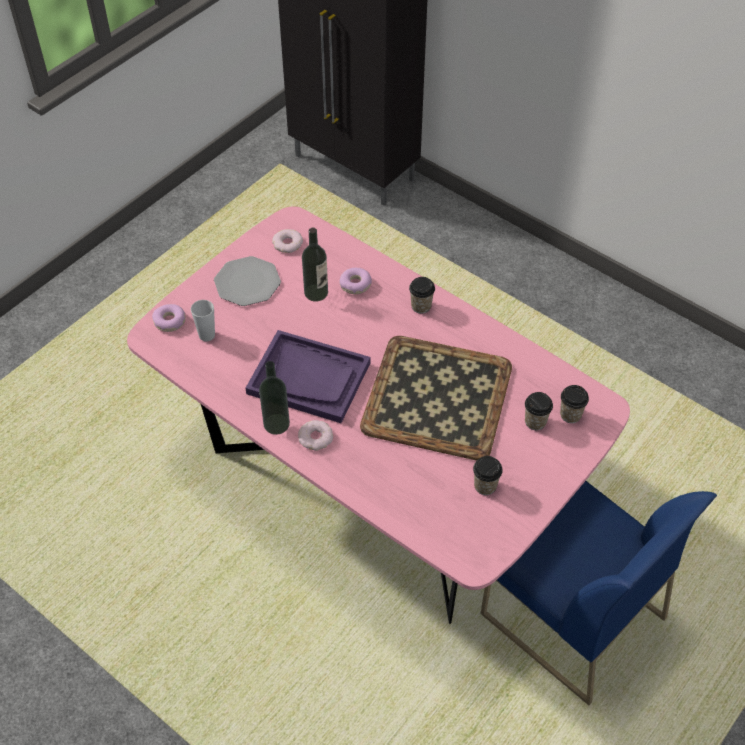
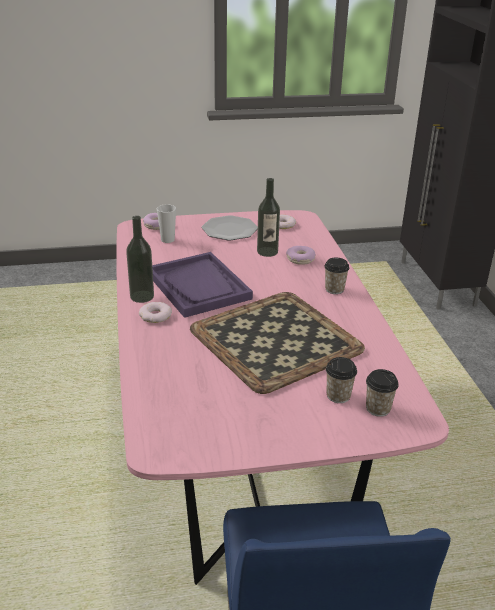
camera: 40 degrees right, 20 degrees down
cup [473,456,503,495] -> none

